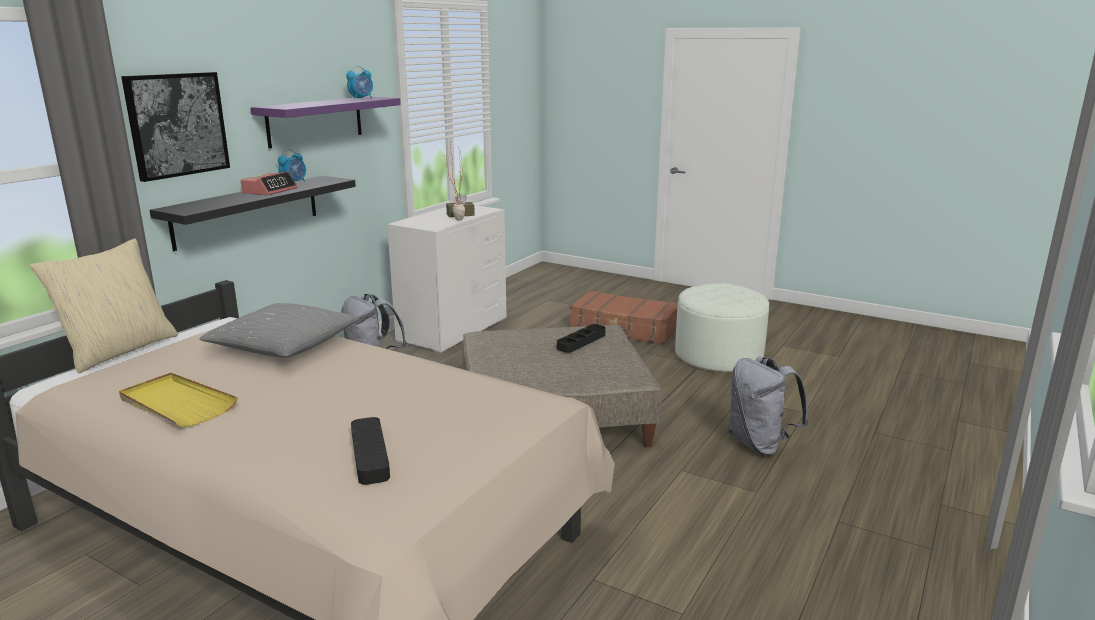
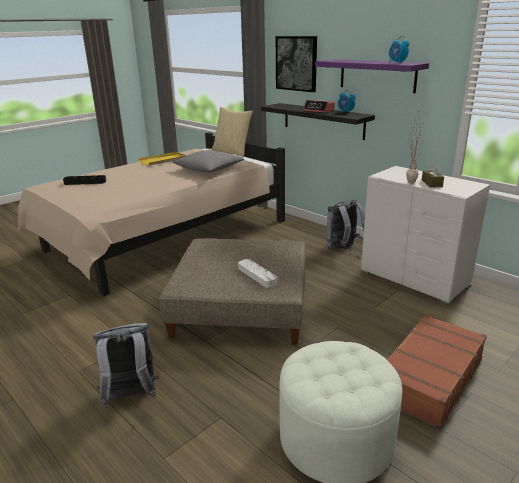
camera: 105 degrees right, 5 degrees up
black tray [557,324,606,353] -> white tray [238,259,277,288]

